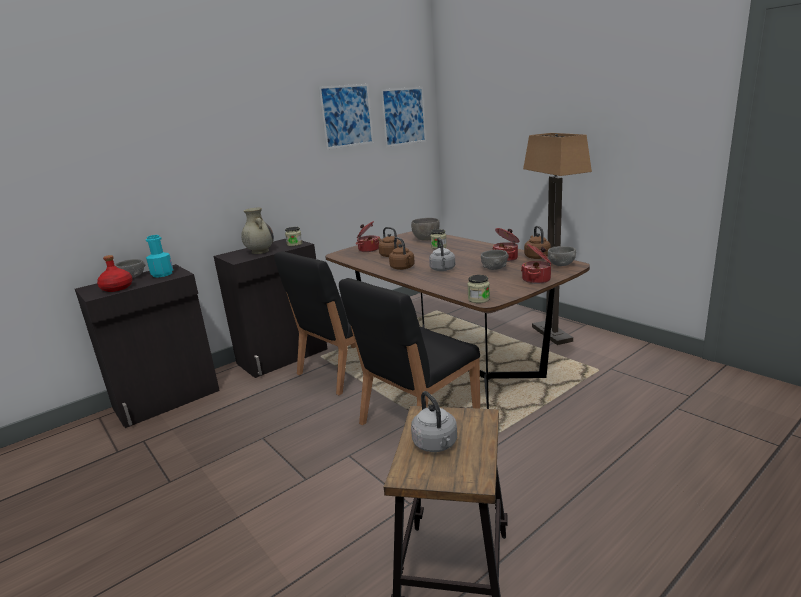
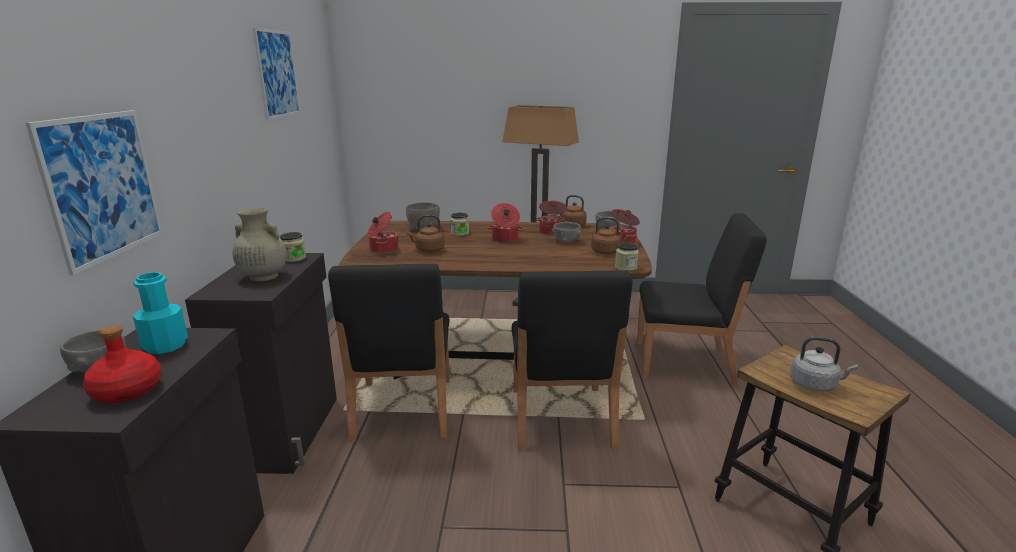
camera: 50 degrees left, 0 degrees up
picture [381,87,426,147] -> picture moved to [26,110,163,275]
brown kettle [389,237,415,270] -> brown kettle moved to [591,217,631,254]
grey kettle [429,237,455,271] -> none
none -> cooking pot [487,203,524,243]
none -> black chair [637,213,767,386]

